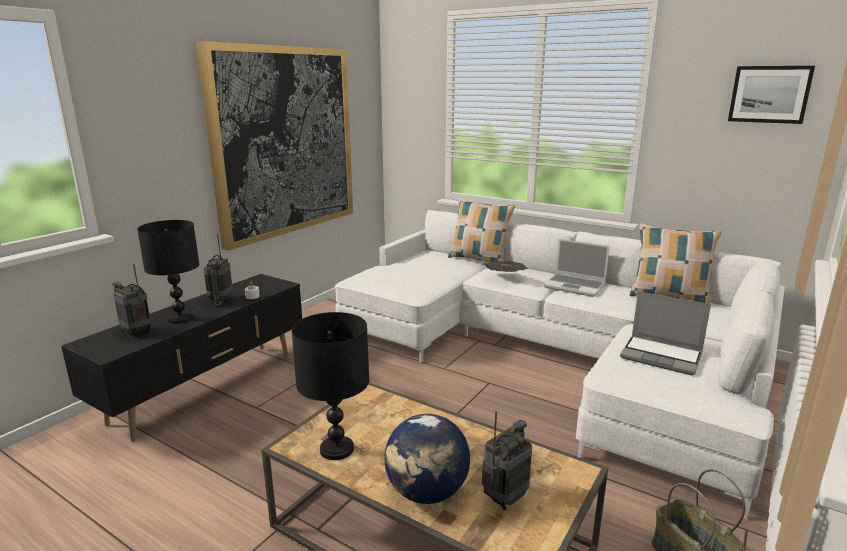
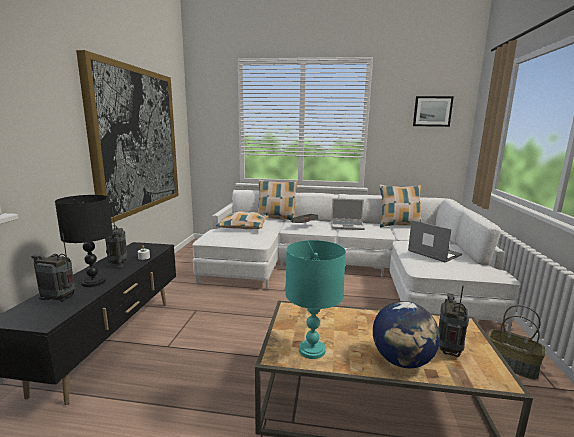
camera: 25 degrees left, 5 degrees down
black table lamp [292,312,369,460] -> turquoise table lamp [286,240,346,359]
laptop [620,291,711,375] -> laptop turned 135 degrees counterclockwise [408,220,462,262]
none -> pillow [216,211,269,229]

